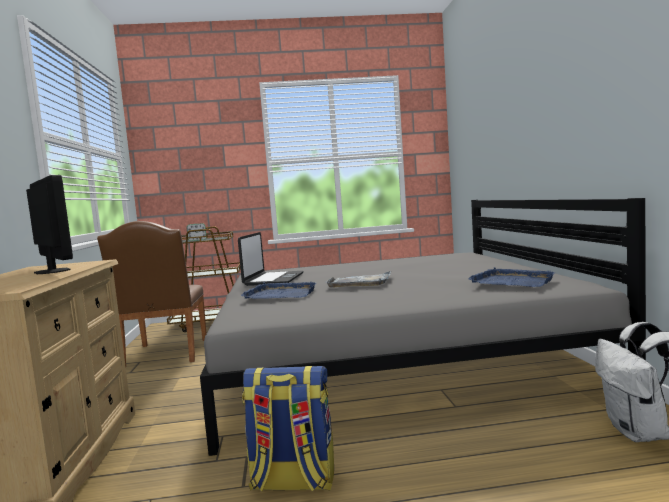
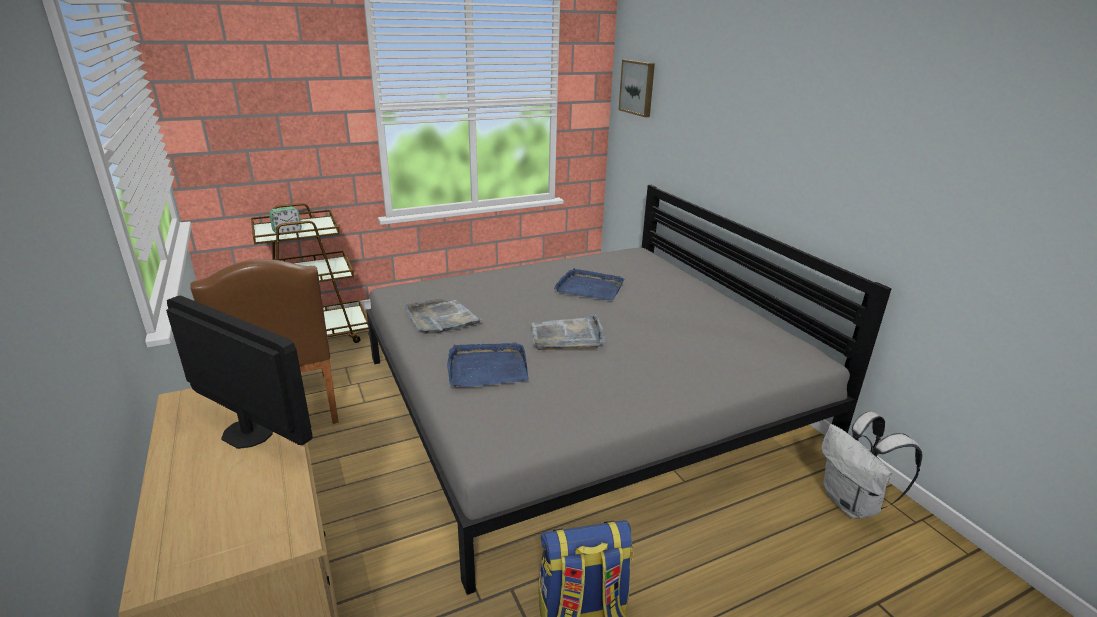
camera: 20 degrees left, 20 degrees up
laptop [238,232,304,286] -> grey tray [405,299,483,334]
blue tray [469,267,555,287] -> blue tray moved to [554,268,624,300]
none -> picture [619,60,655,117]

